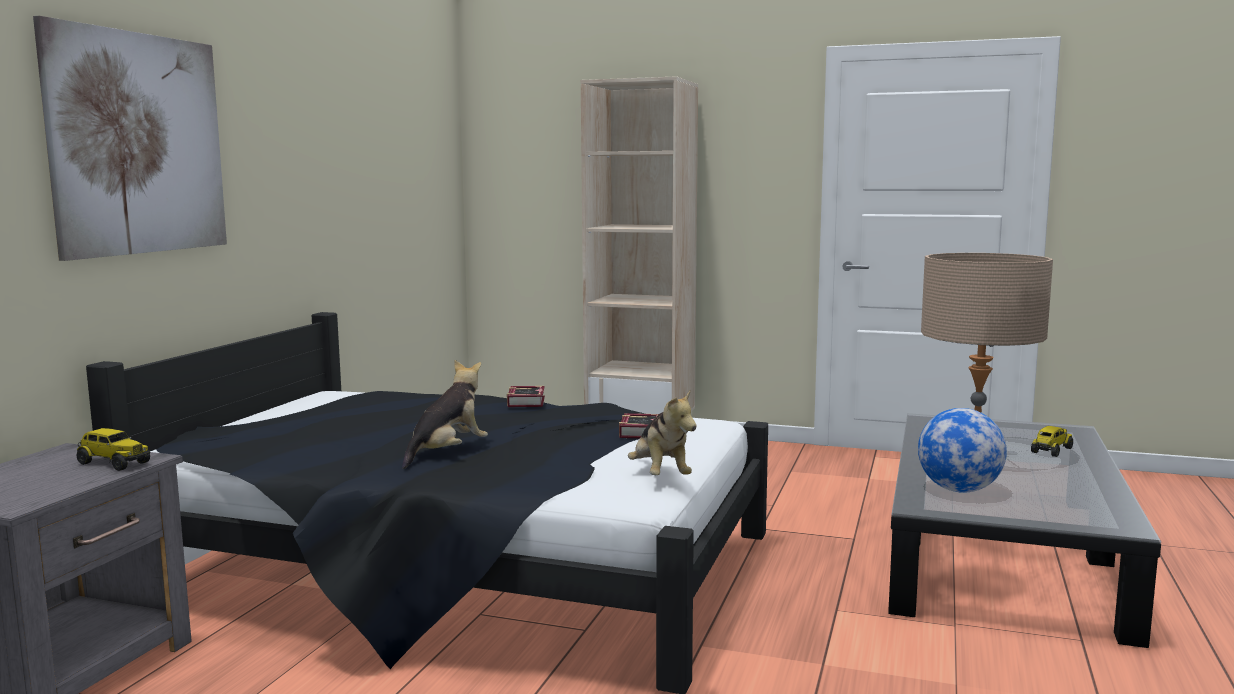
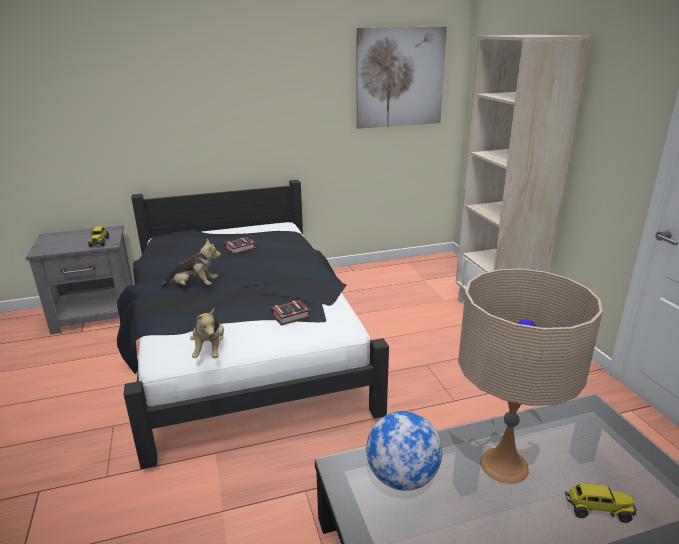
camera: 55 degrees right, 15 degrees up
picture [33,16,227,261] -> picture moved to [356,27,447,129]
book [507,386,545,407] -> book moved to [224,237,256,255]
plush toy [628,390,696,475] -> plush toy turned 45 degrees counterclockwise [190,309,224,358]

